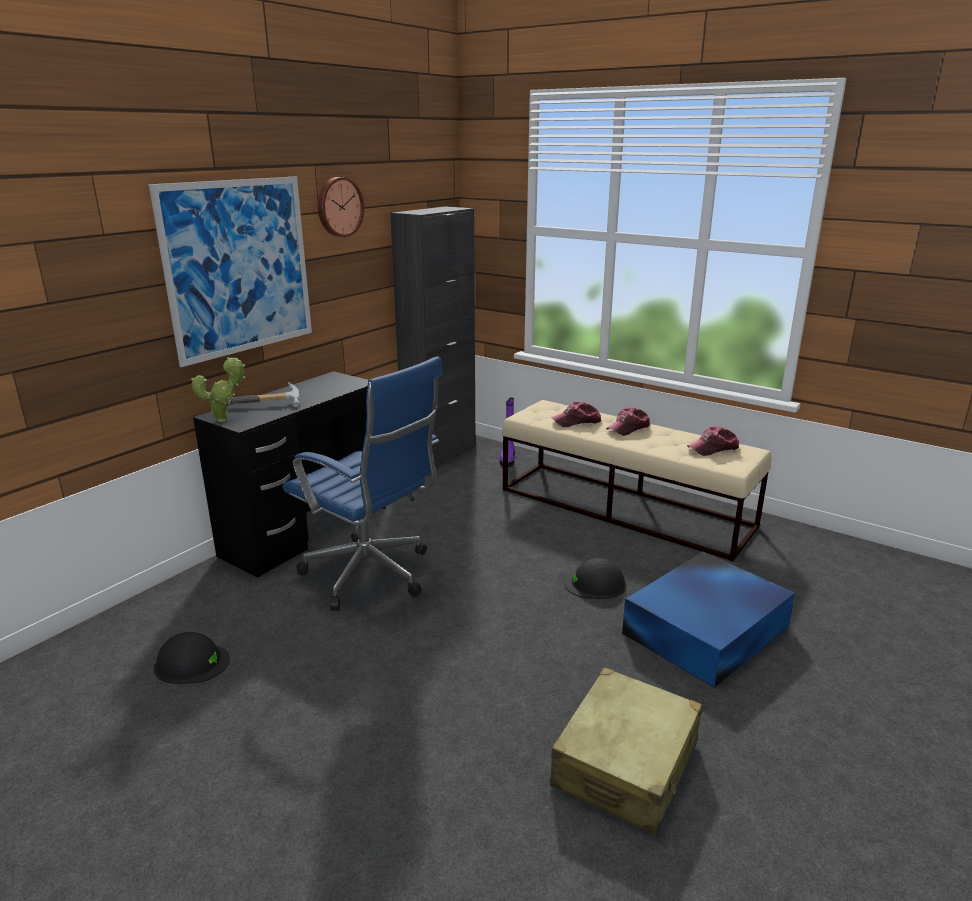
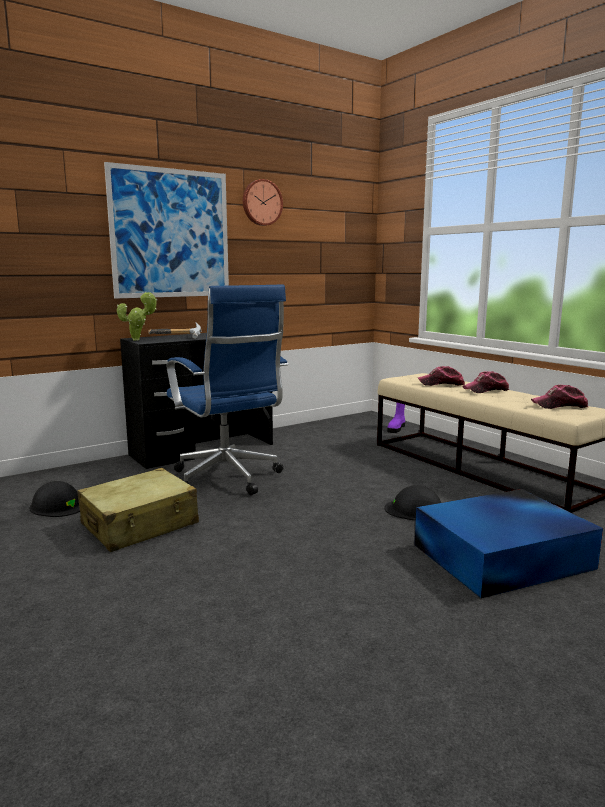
camera: 20 degrees right, 10 degrees down
black cabinet [390,206,476,467] -> none
beige suitcase [550,668,702,835] -> beige suitcase moved to [77,468,199,552]

